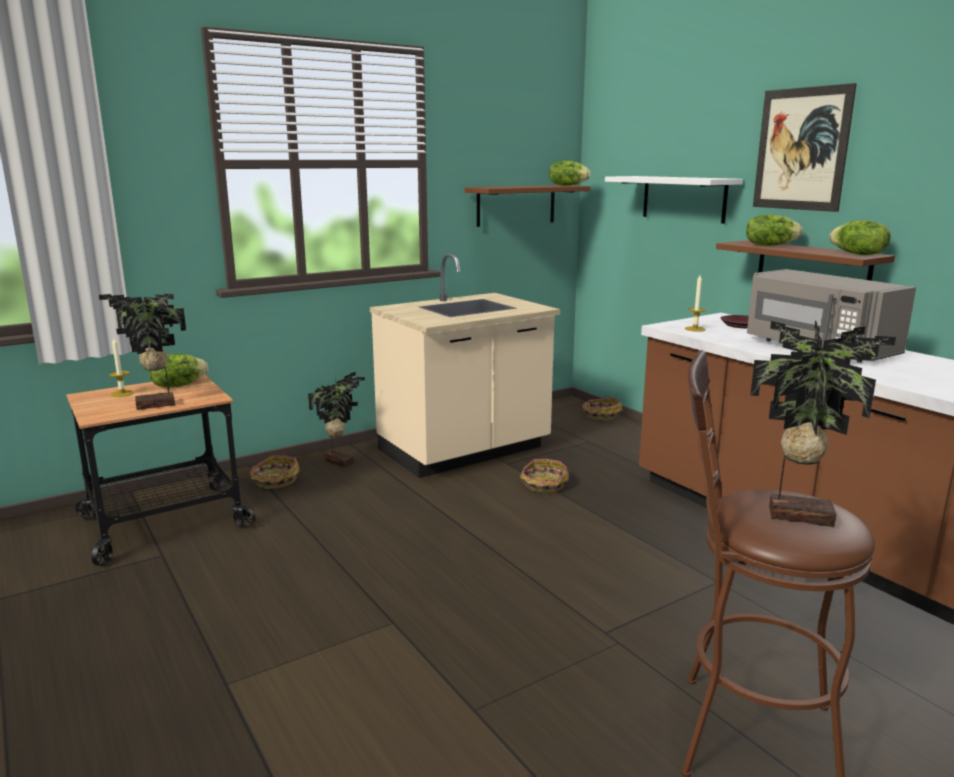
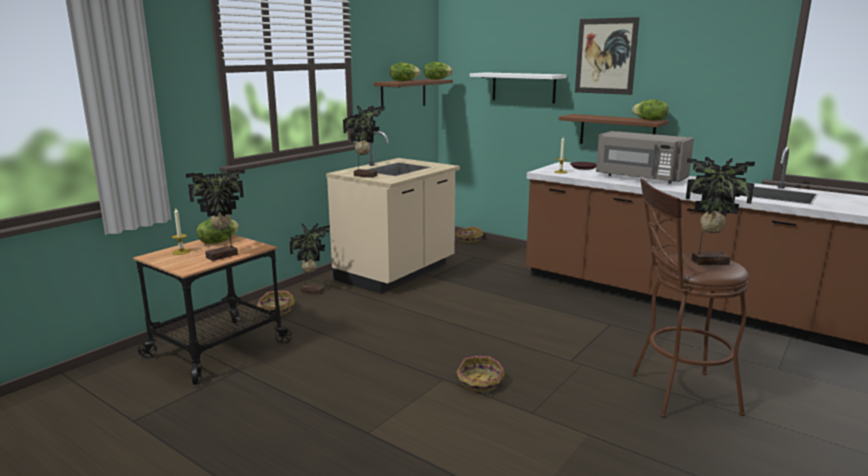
camera: 20 degrees left, 0 degrees up
basket [520,459,569,493] -> basket moved to [457,356,505,394]
lettuce [746,214,803,246] -> lettuce moved to [390,63,421,81]
none -> potted plant [343,105,385,178]

